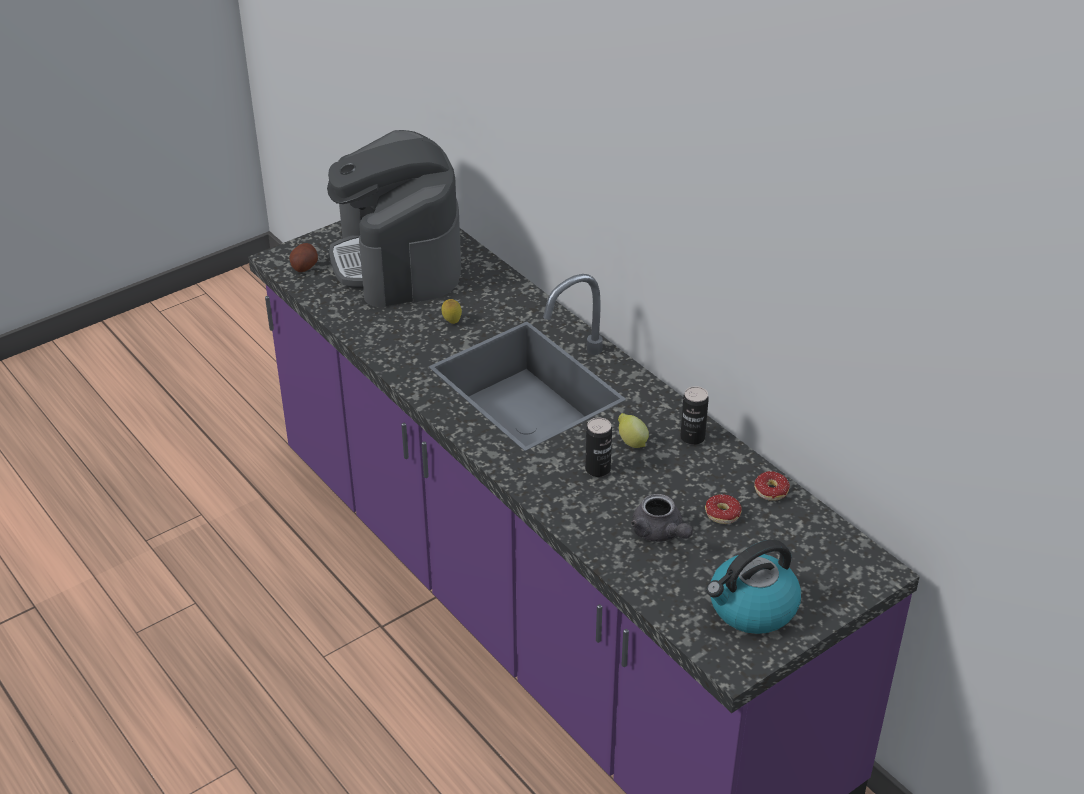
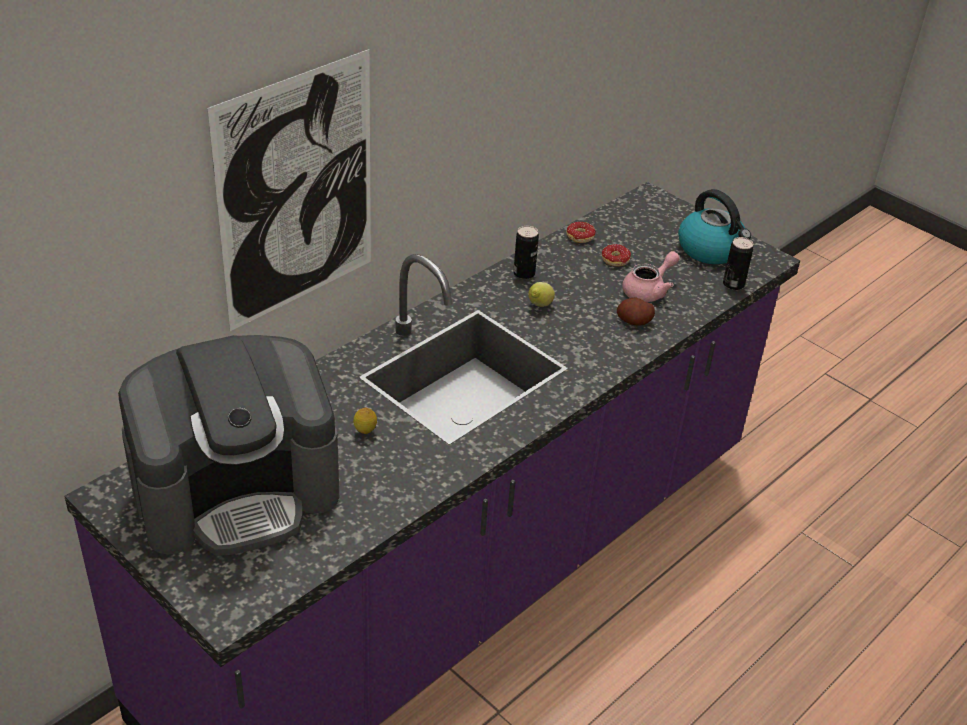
camera: 100 degrees left, 0 degrees up
potato [289,243,318,272] -> potato moved to [617,298,655,325]
can [585,418,612,477] -> can moved to [723,237,753,290]
grey teapot [631,494,693,542] -> pink teapot [622,251,680,302]
none -> picture [207,49,371,331]

